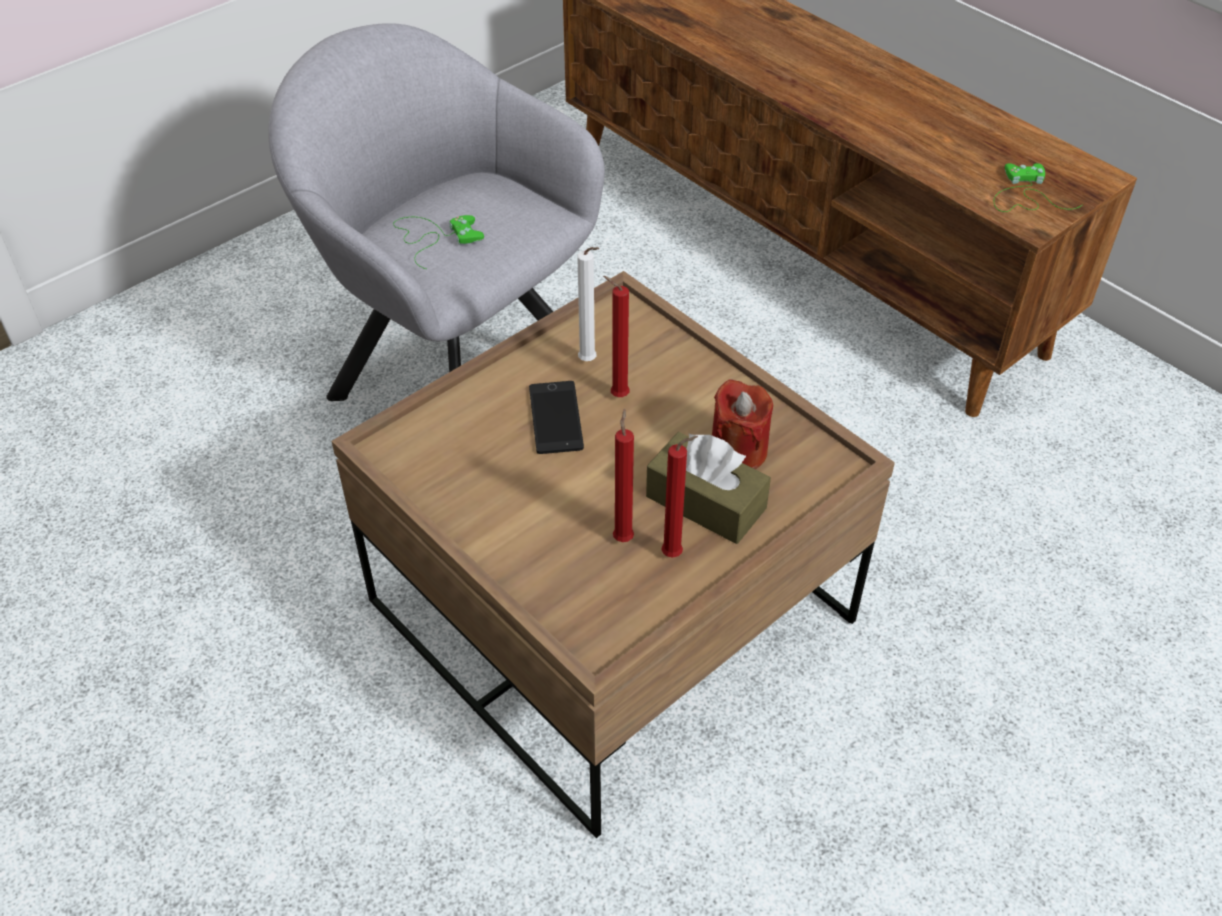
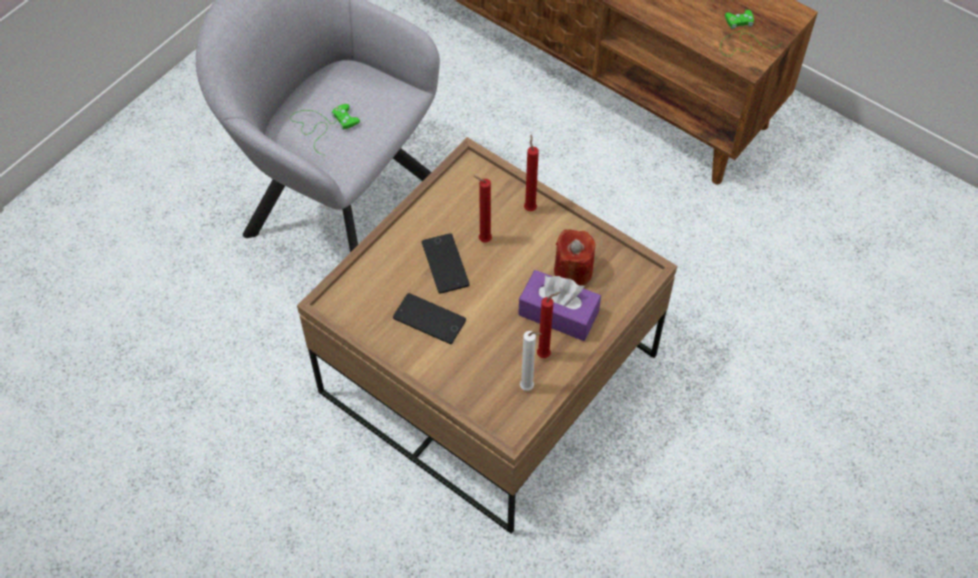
camera: 10 degrees left, 10 degrees up
white candle [577,247,599,361] -> white candle moved to [520,331,542,391]
red candle [613,409,634,542] -> red candle moved to [524,135,539,211]
brown tissue box [646,432,771,544] -> purple tissue box [518,270,601,341]
none -> phone [393,293,466,344]

